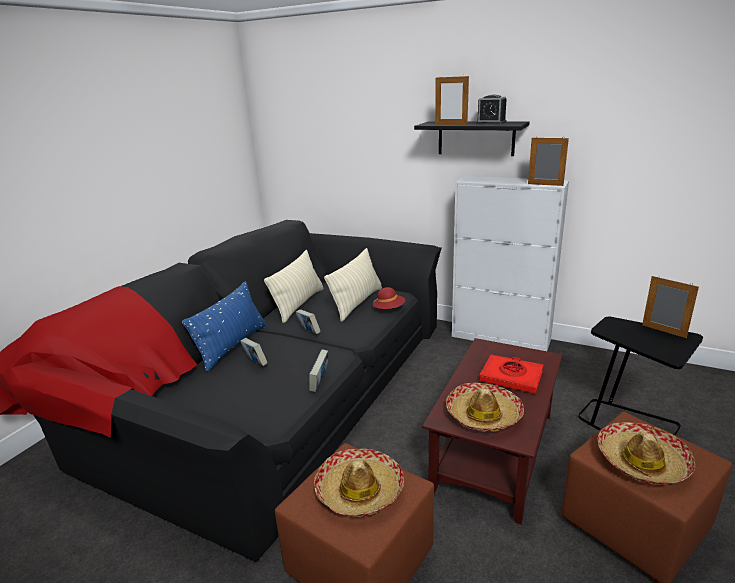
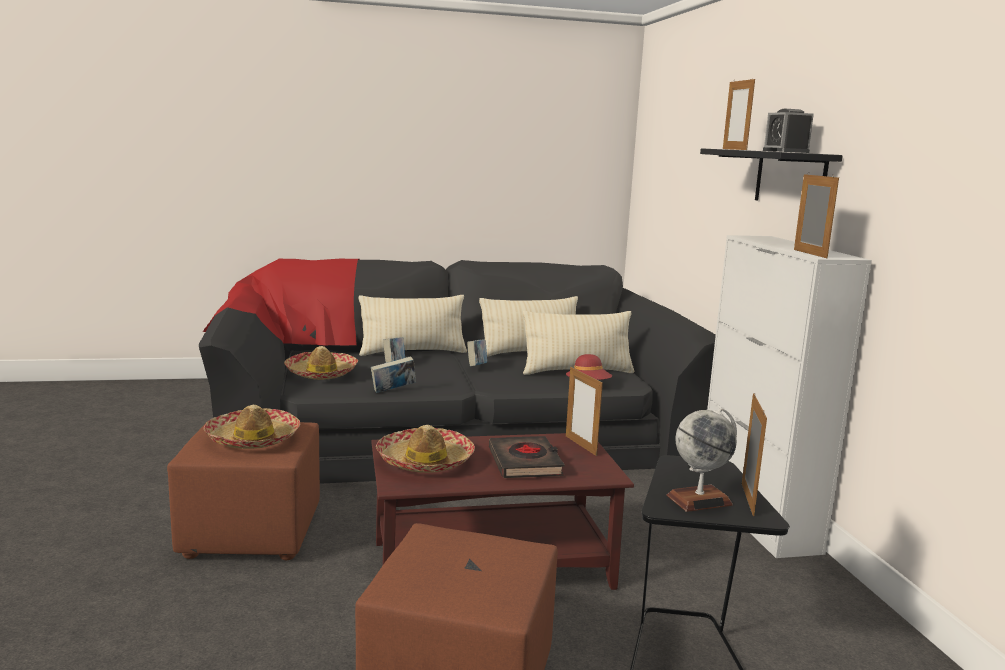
camera: 50 degrees right, 10 degrees down
blue pillow [182,281,266,372] -> beige pillow [358,295,467,356]
red book [479,355,543,394] -> black book [489,436,565,478]
hat [598,422,695,485] -> hat moved to [284,346,358,380]
none -> picture frame [566,366,603,456]
none -> globe [666,407,737,512]

